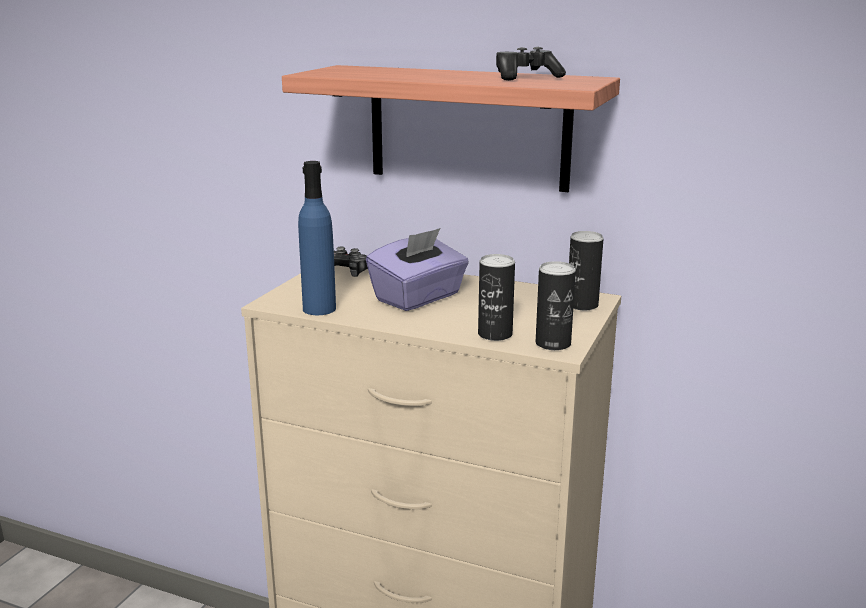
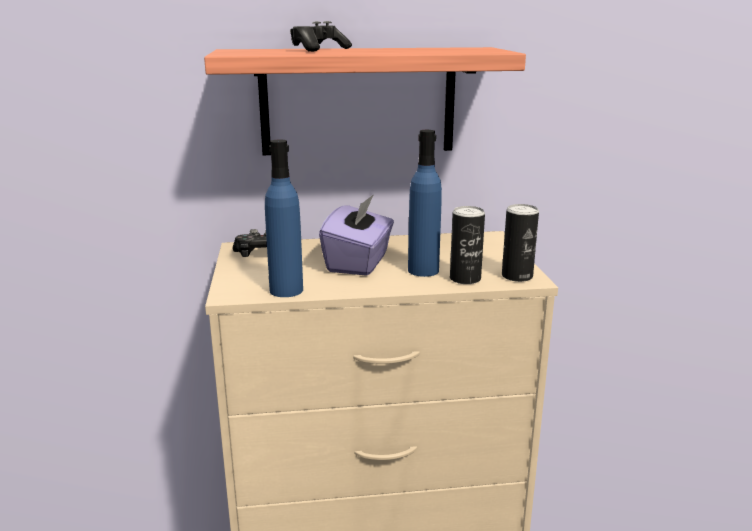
camera: 30 degrees left, 0 degrees up
game controller [496,47,566,81] -> game controller moved to [290,21,352,52]
can [569,231,604,310] -> none
none -> blue bottle [408,130,442,277]

